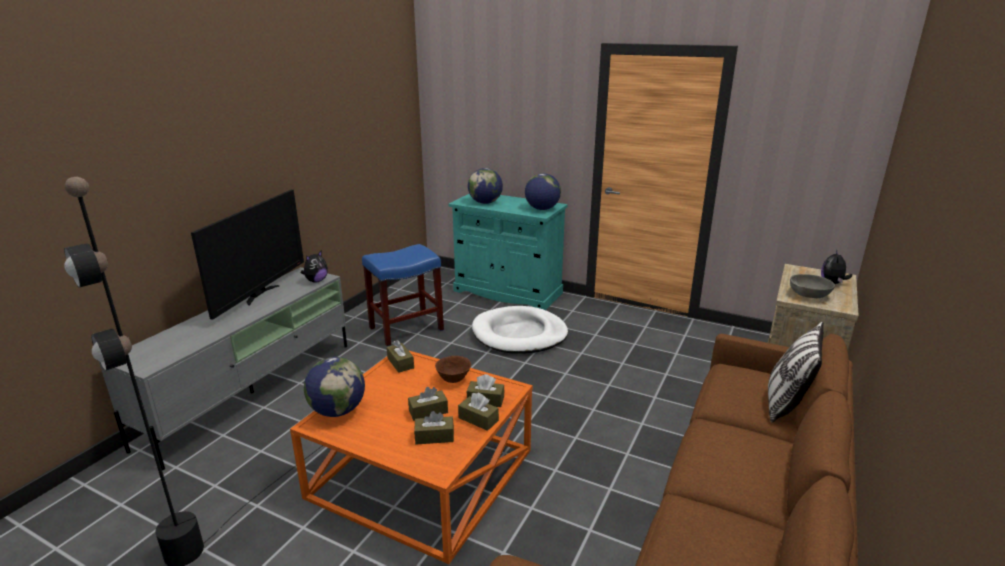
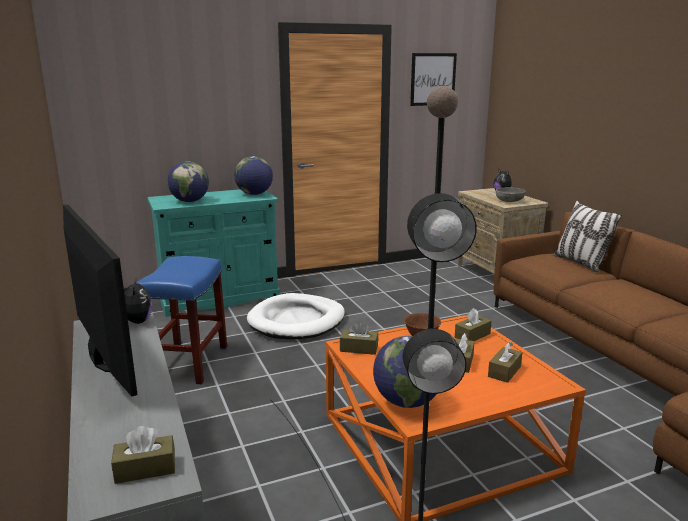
camera: 50 degrees left, 5 degrees down
brown tissue box [458,393,499,431] -> brown tissue box moved to [111,426,175,484]
none -> picture [410,53,457,106]

